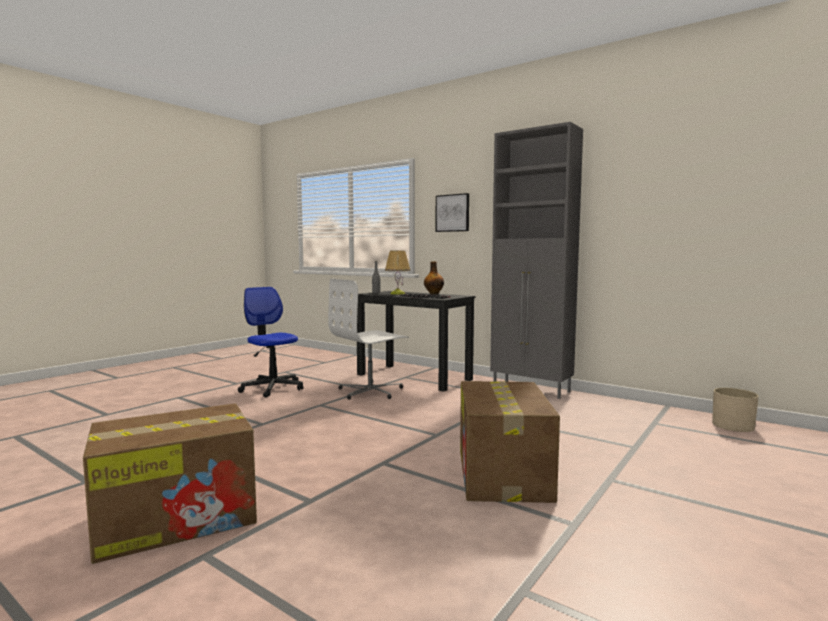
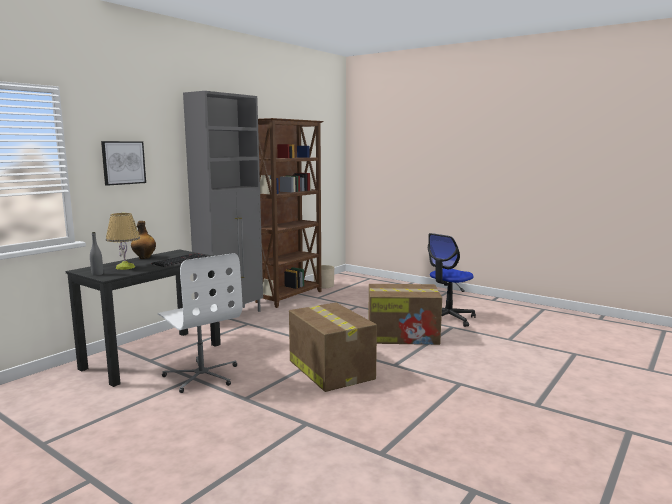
camera: 90 degrees left, 5 degrees up
cardboard box [83,403,257,564] -> cardboard box moved to [289,303,377,392]
office chair [238,287,303,397] -> office chair moved to [428,233,476,327]
none -> brown bookcase [255,118,324,308]

